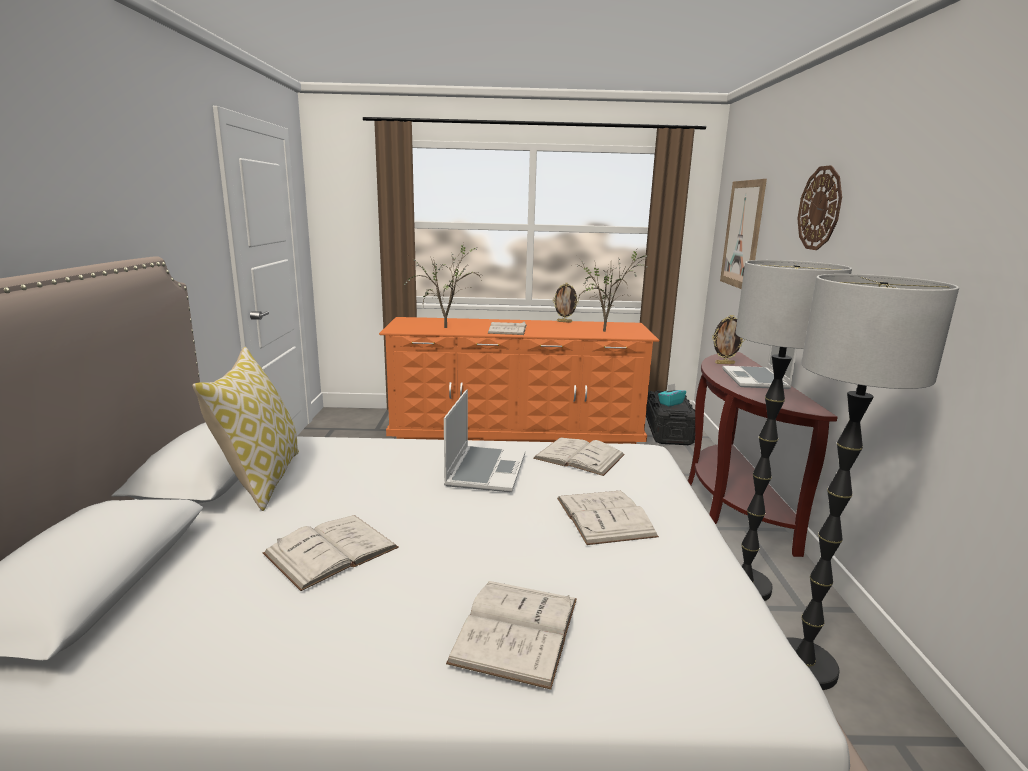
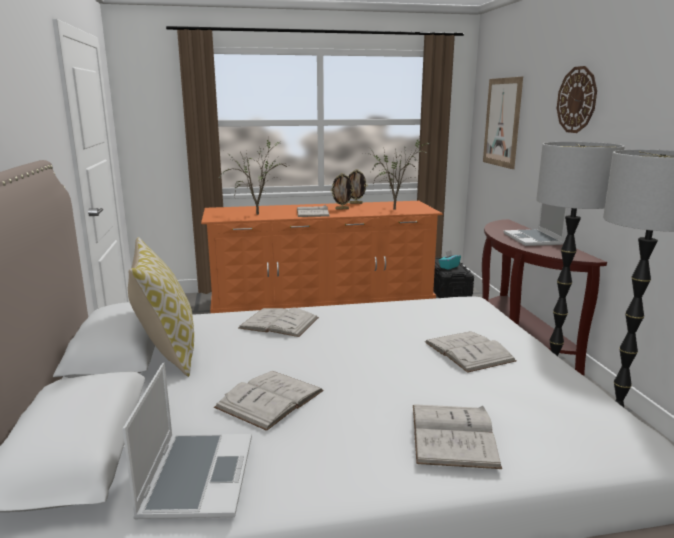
camera: 10 degrees left, 0 degrees up
laptop [444,389,525,492] -> laptop moved to [122,362,252,519]
white book [533,438,625,476] -> white book moved to [238,307,319,337]
picture frame [712,315,745,364] -> picture frame moved to [331,173,354,210]

